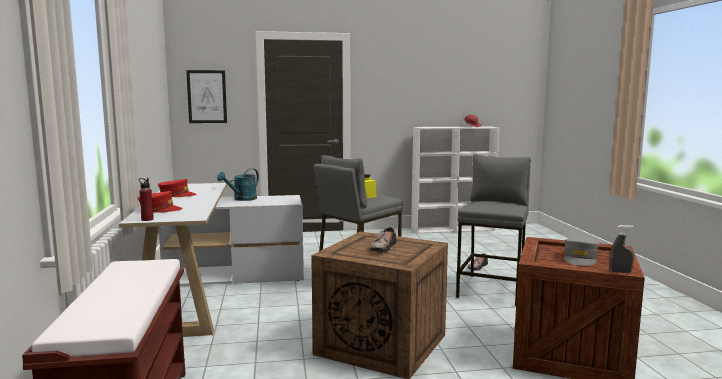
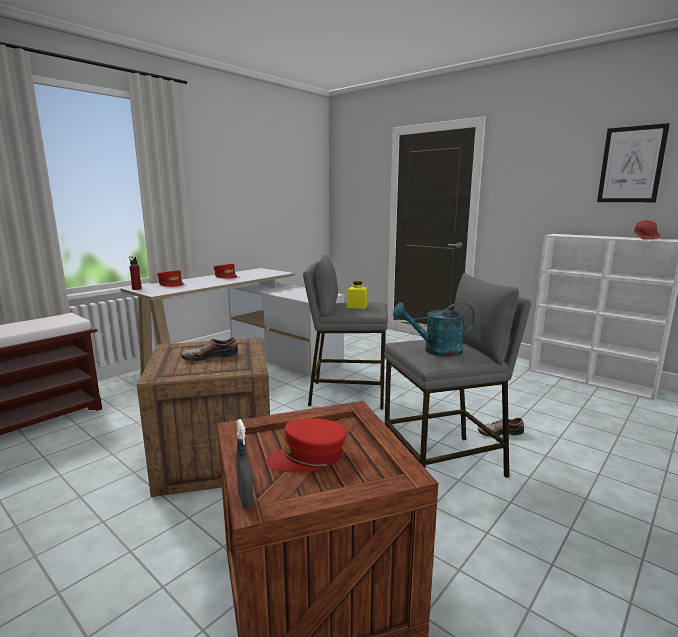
camera: 50 degrees right, 5 degrees up
picture [186,70,227,123] -> picture moved to [597,123,670,202]
turquoise watering can [217,168,259,201] -> turquoise watering can moved to [393,302,474,357]
grey cap [564,238,599,266] -> red cap [266,419,347,473]

